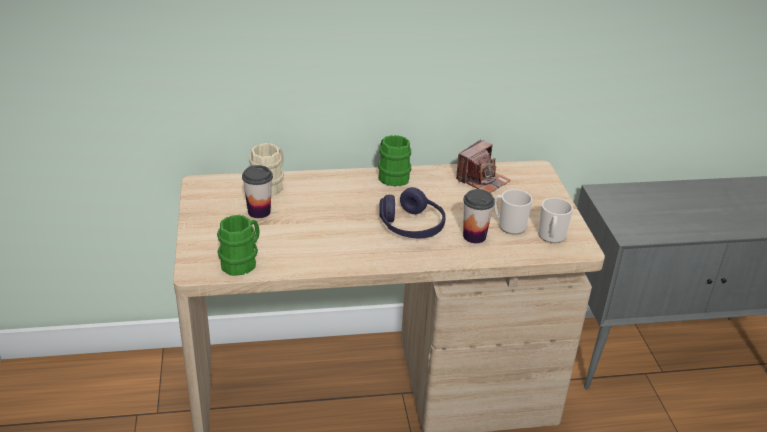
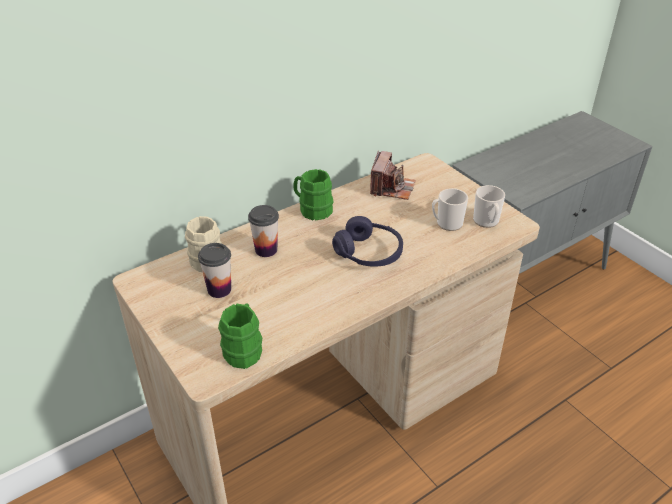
camera: 25 degrees left, 5 degrees up
cup [463,189,495,243] -> cup moved to [248,205,279,257]

